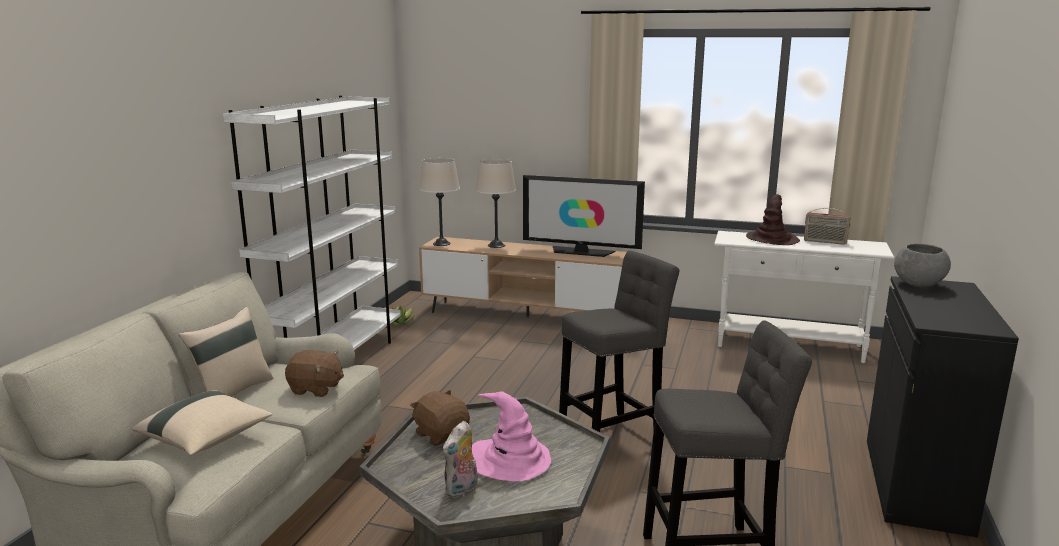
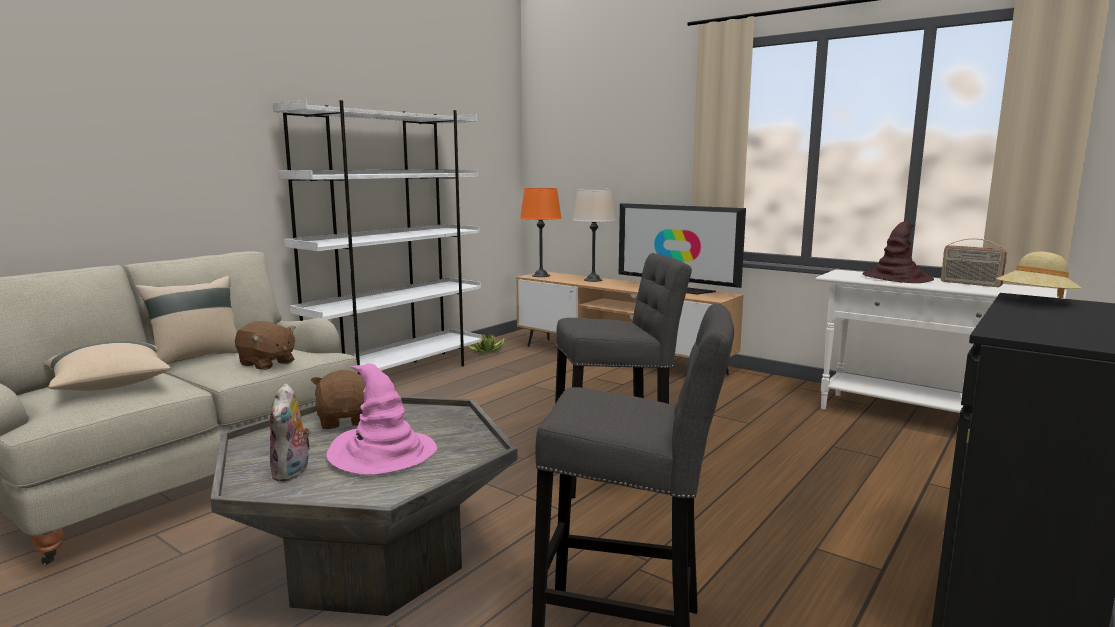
camera: 20 degrees right, 5 degrees down
beige table lamp [419,158,460,246] -> orange table lamp [520,188,562,277]
plush toy [443,421,478,498] -> plush toy turned 60 degrees counterclockwise [270,383,311,482]
grey bowl [894,244,951,287] -> beige hat [996,252,1082,299]

